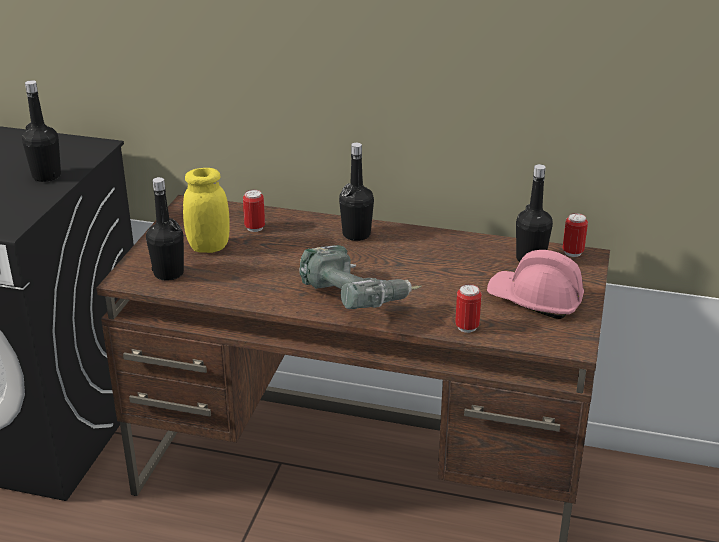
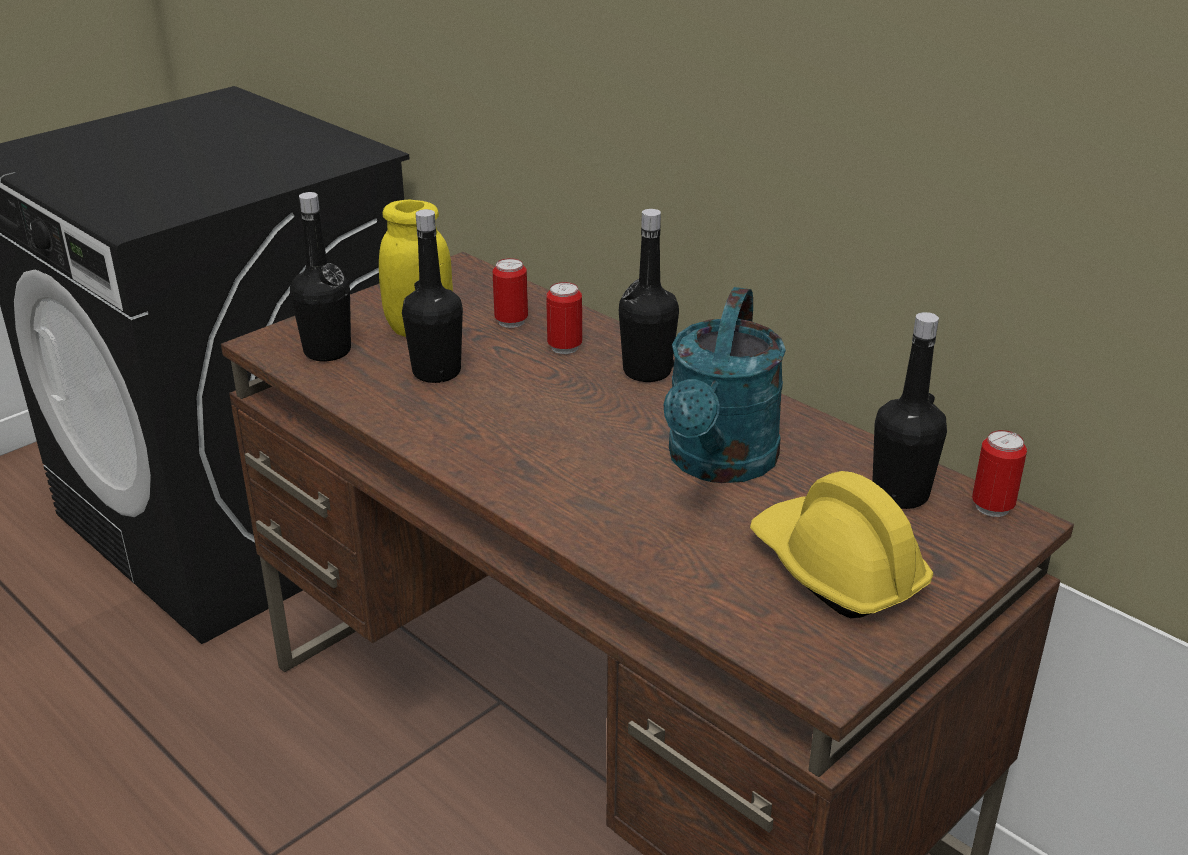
camera: 30 degrees right, 0 degrees up
black bottle [22,80,61,182] -> black bottle moved to [402,209,463,383]
power drill [299,245,422,309] -> none
can [455,284,482,333] -> can moved to [546,282,582,354]
pink hard hat [487,250,584,319] -> yellow hard hat [750,471,933,618]
none -> turquoise watering can [663,287,786,483]

